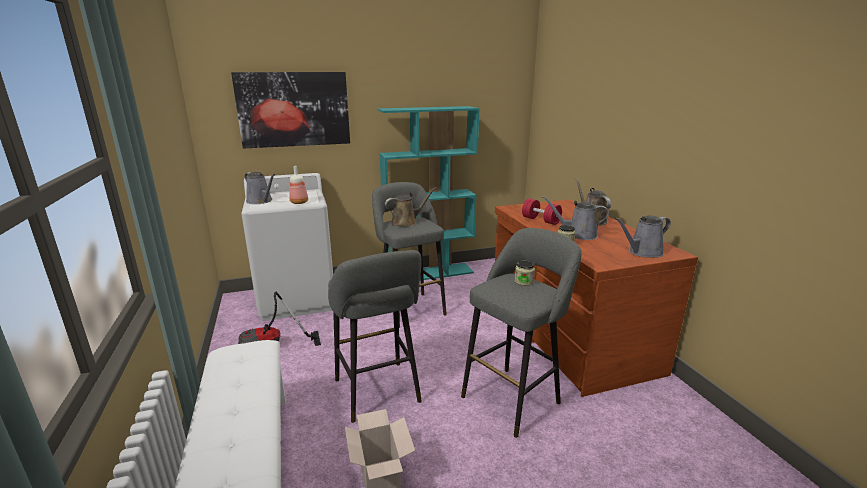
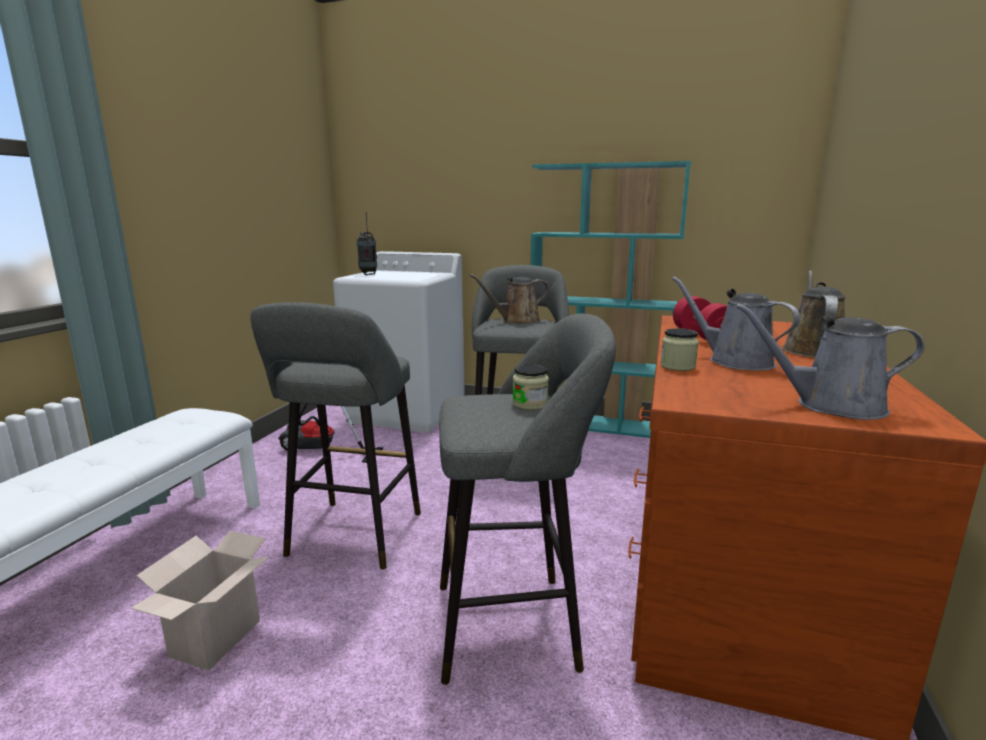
camera: 35 degrees right, 5 degrees down
picture [231,72,350,149] -> none
grey watering can [245,172,275,204] -> radio [357,212,377,275]
bottle [289,166,308,204] -> none
brown watering can [385,187,436,226] -> brown watering can turned 150 degrees clockwise [469,274,549,324]

